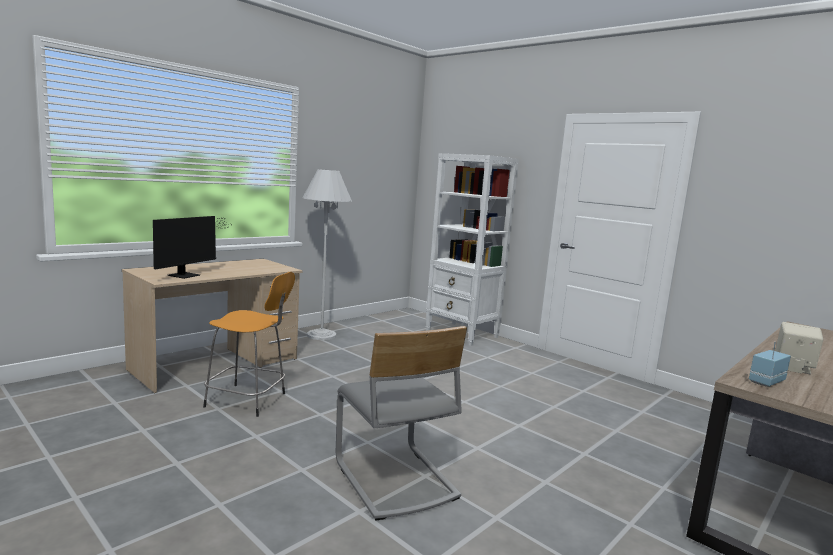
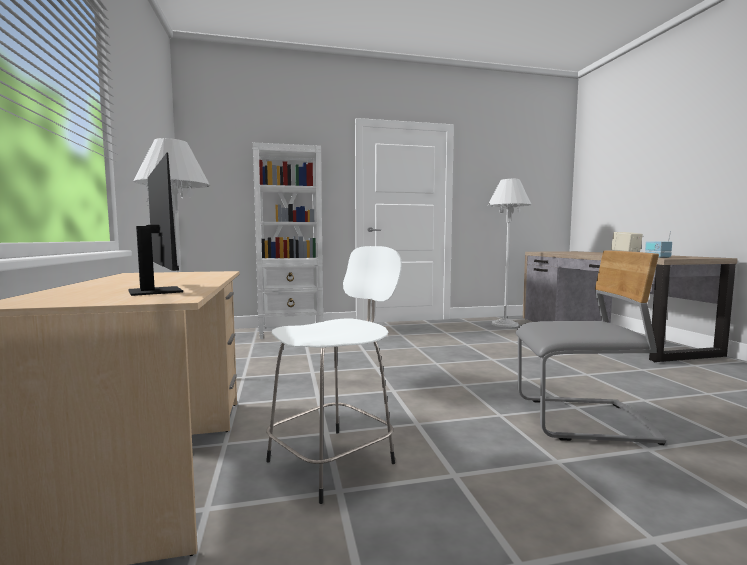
camera: 55 degrees left, 5 degrees down
orange stool [203,272,295,417] -> white stool [266,246,402,504]
none -> white floor lamp [487,179,532,327]

